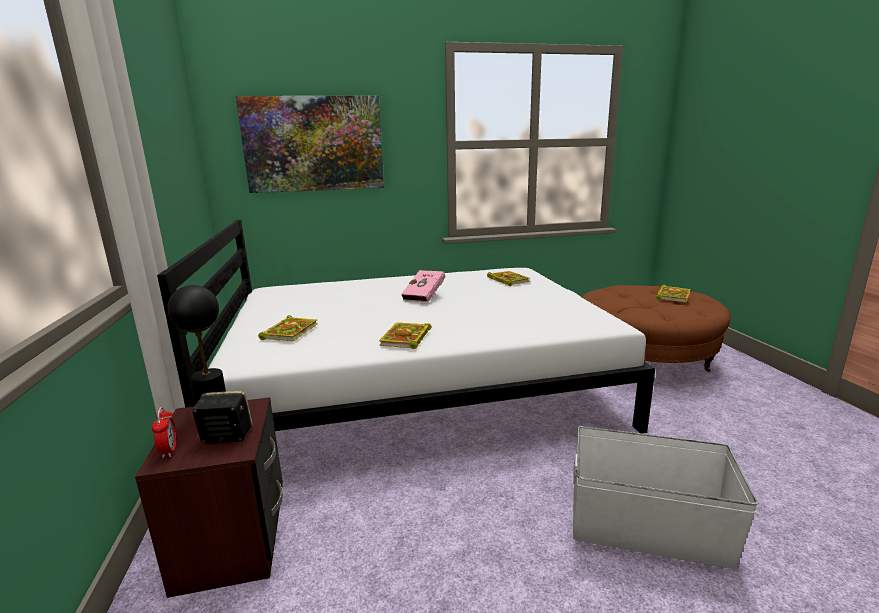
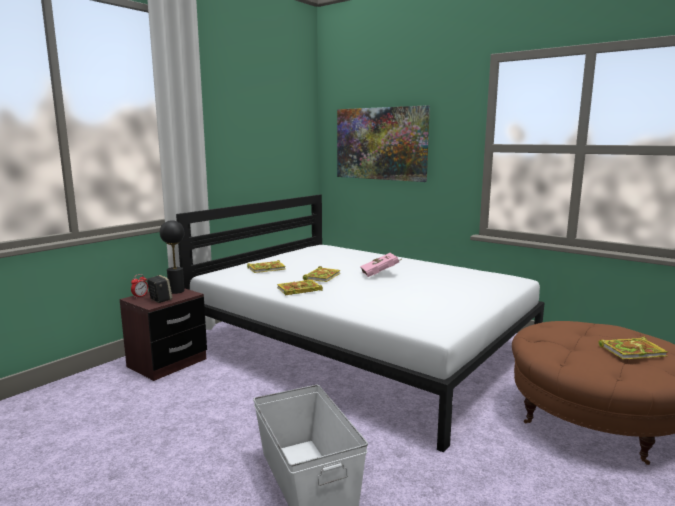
camera: 50 degrees right, 5 degrees down
book [487,271,530,286] -> book moved to [303,266,340,282]

